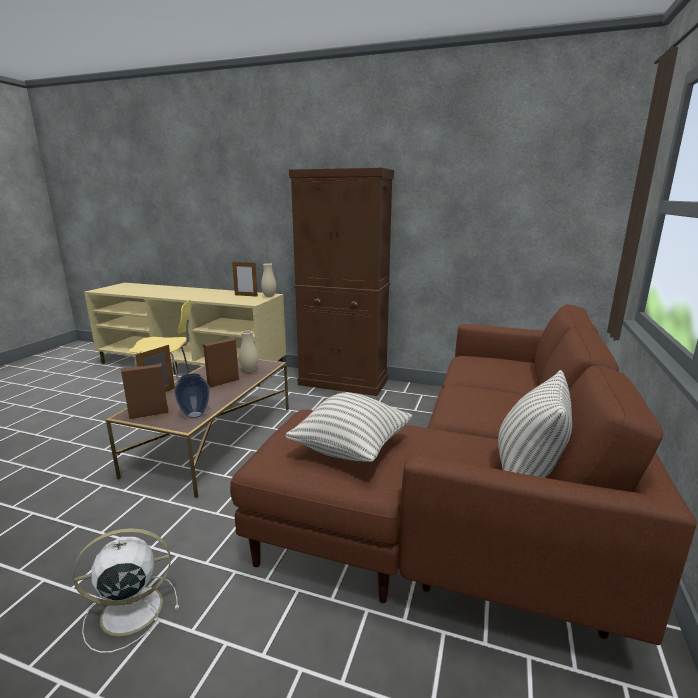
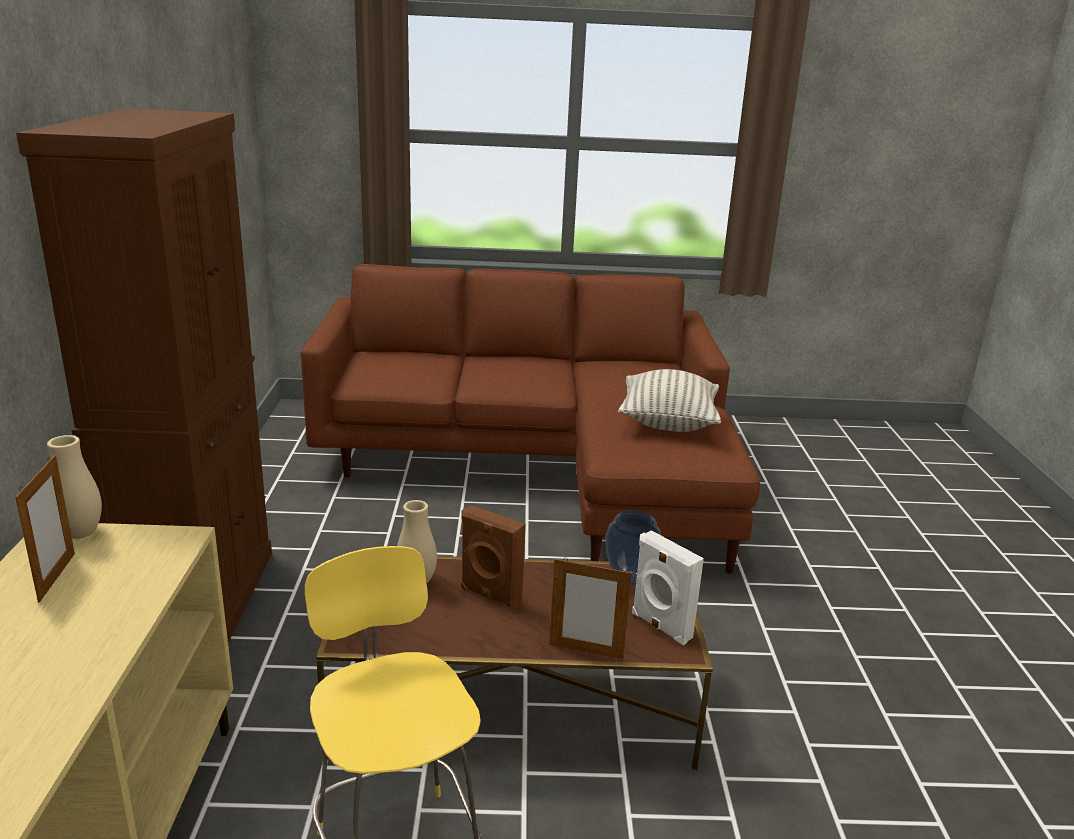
camera: 110 degrees left, 5 degrees up
white fan [73,528,179,653] -> none
brown speaker [121,363,169,419] -> white speaker [632,530,704,645]
pillow [498,370,572,478] -> none

